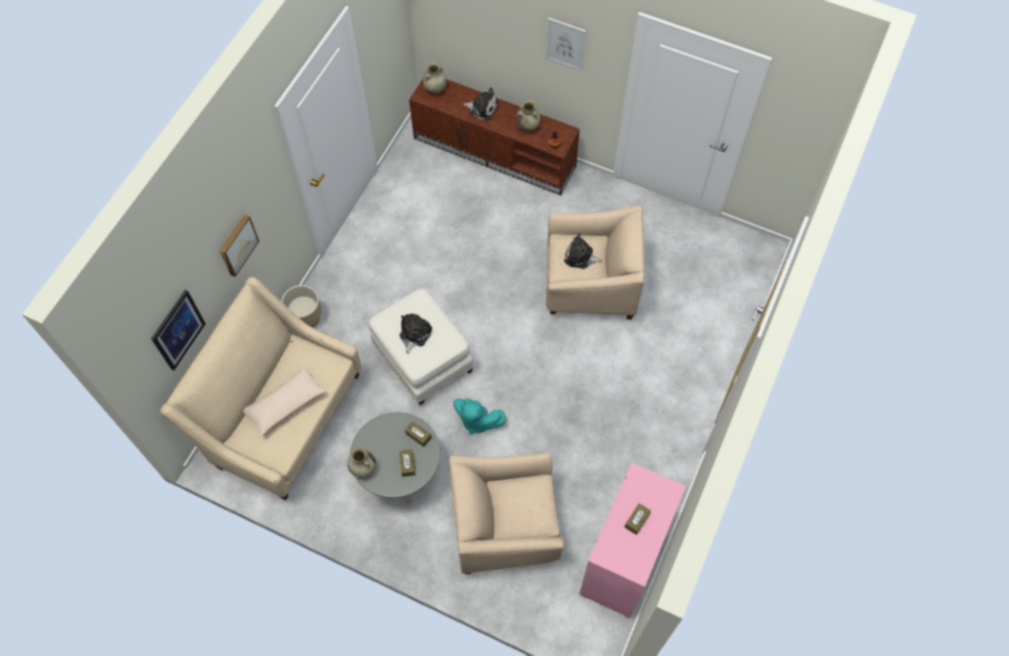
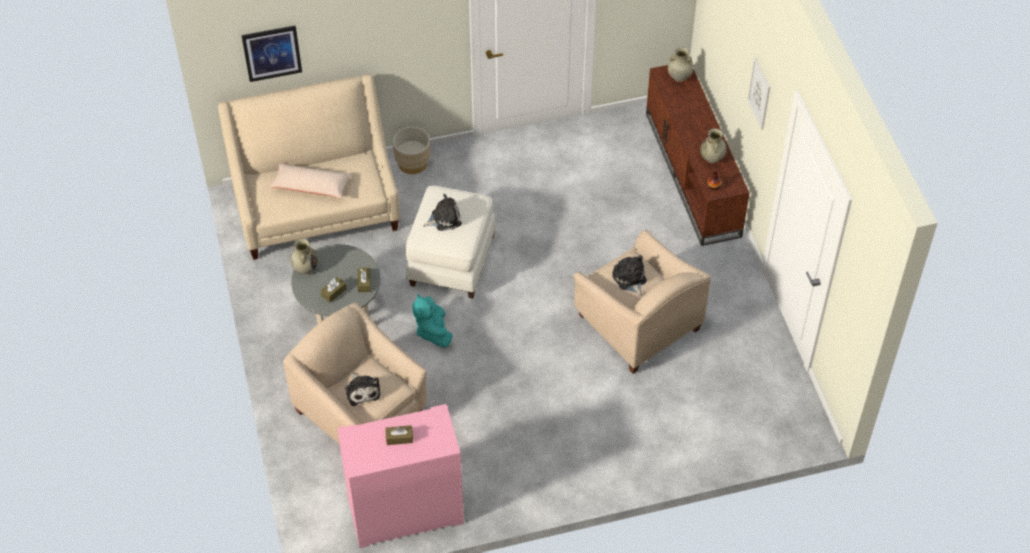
camera: 50 degrees right, 10 degrees down
picture [220,215,259,277] -> none
plush toy [463,87,499,120] -> plush toy moved to [346,373,381,406]

